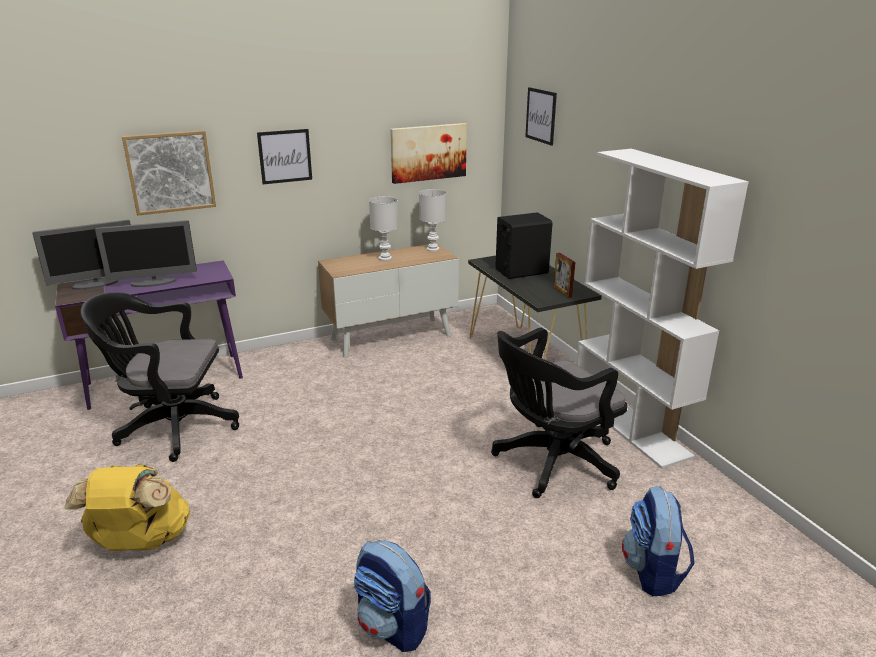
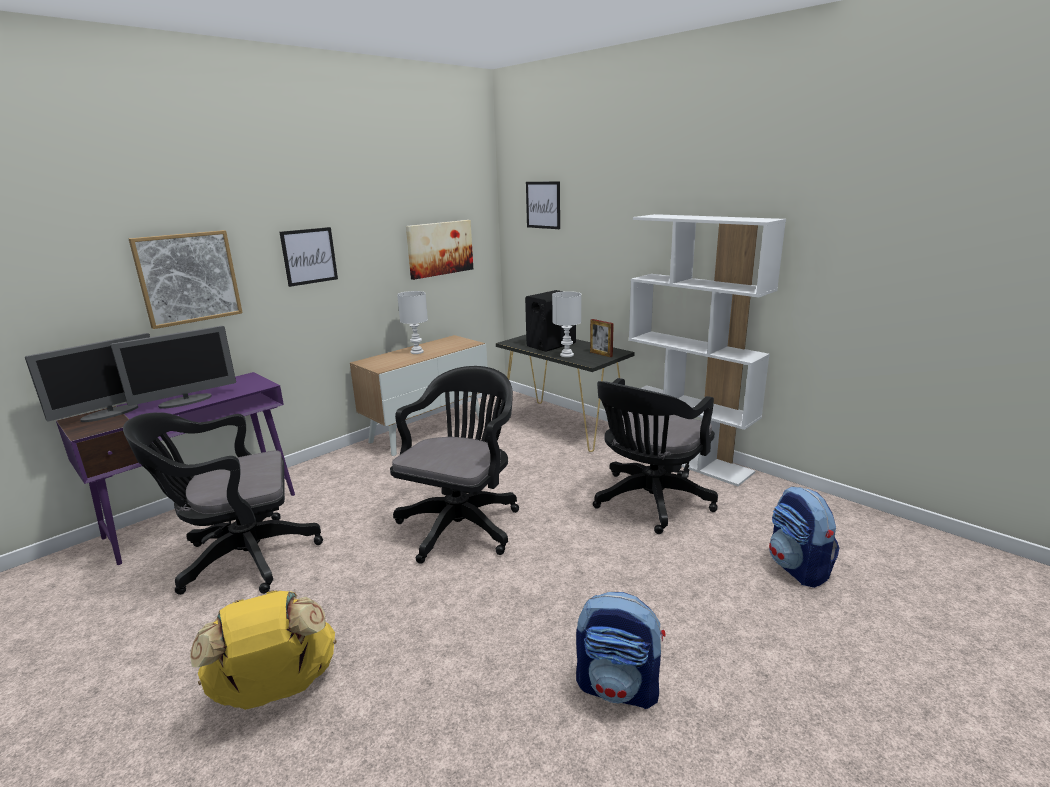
camera: 20 degrees left, 5 degrees down
white table lamp [419,189,447,252] -> white table lamp moved to [552,291,581,357]
none -> black office chair [390,366,519,564]

